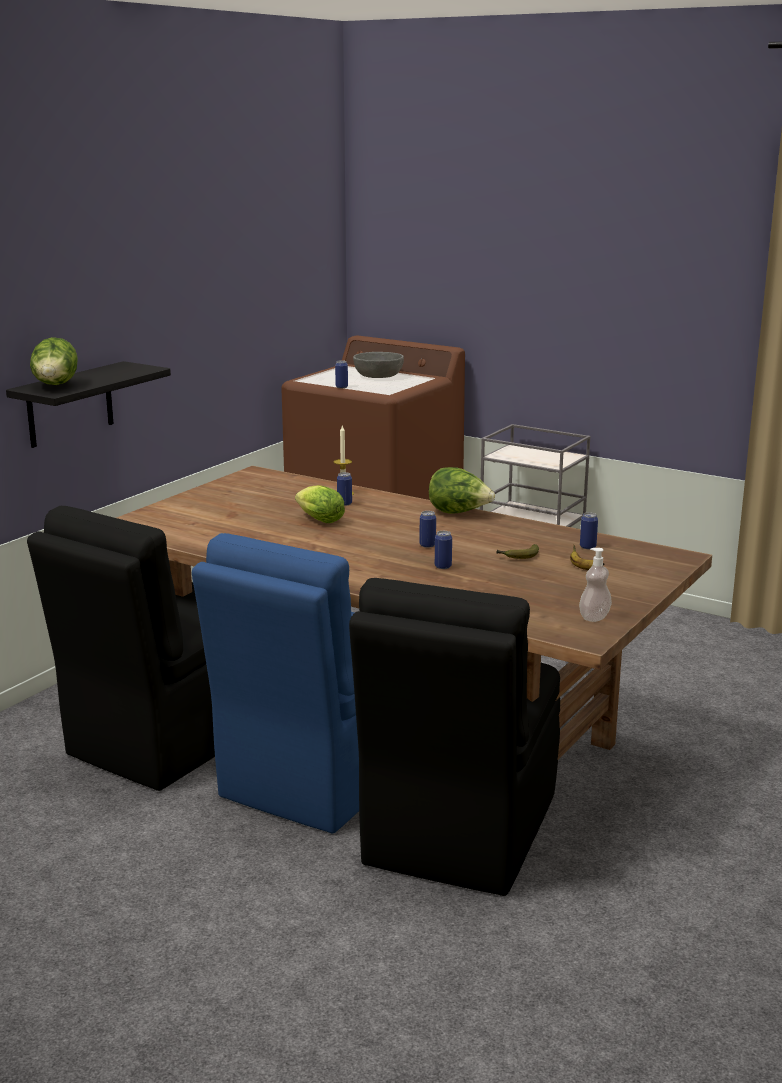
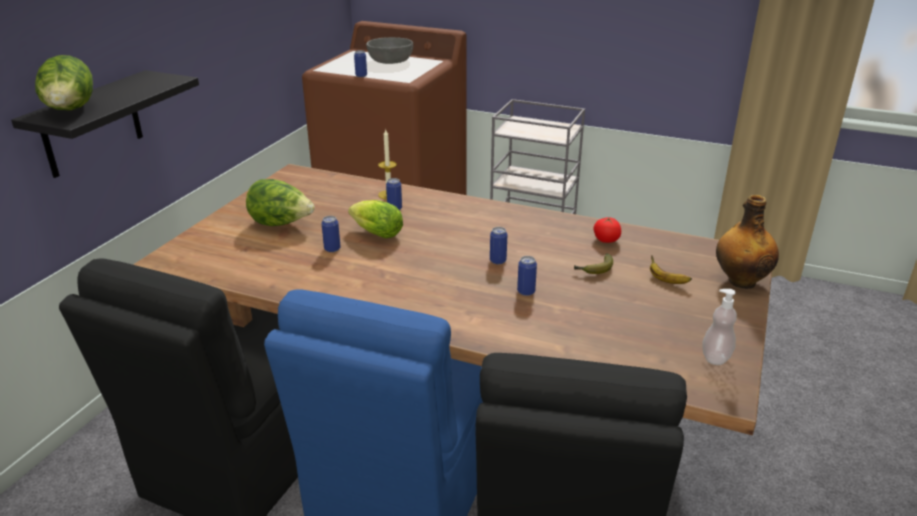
camera: 10 degrees left, 10 degrees up
lettuce [429,467,495,514] -> lettuce moved to [246,179,315,226]
can [580,512,598,549] -> can moved to [321,216,340,252]
none -> tomato [594,218,621,243]
none -> bottle [716,195,779,289]

